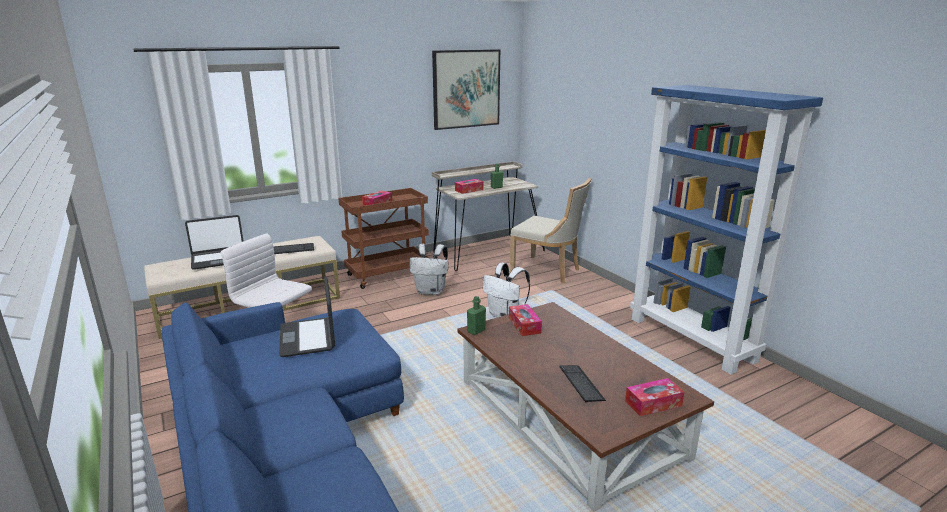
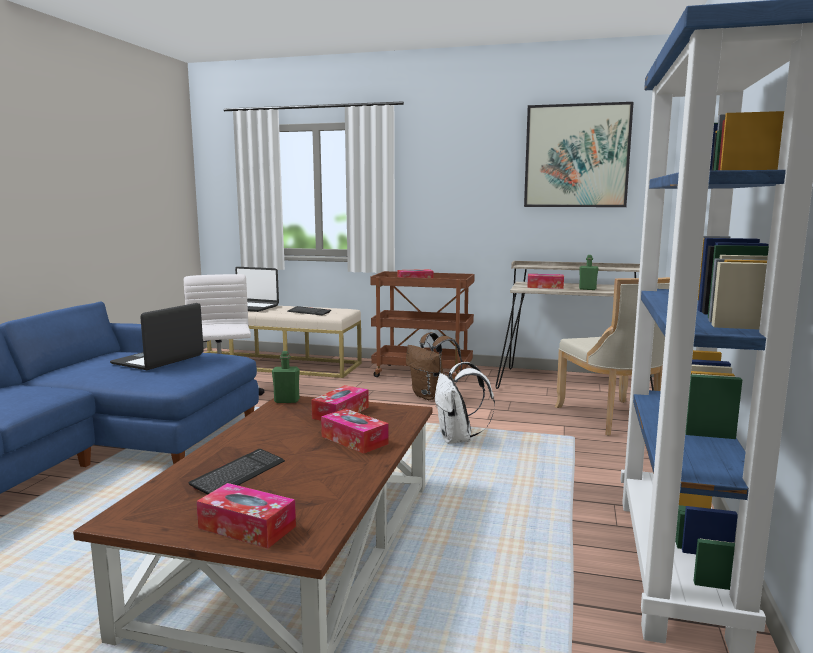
camera: 45 degrees right, 10 degrees down
white backpack [410,244,448,295] -> brown backpack [406,332,462,400]
none -> tissue box [321,409,389,454]

